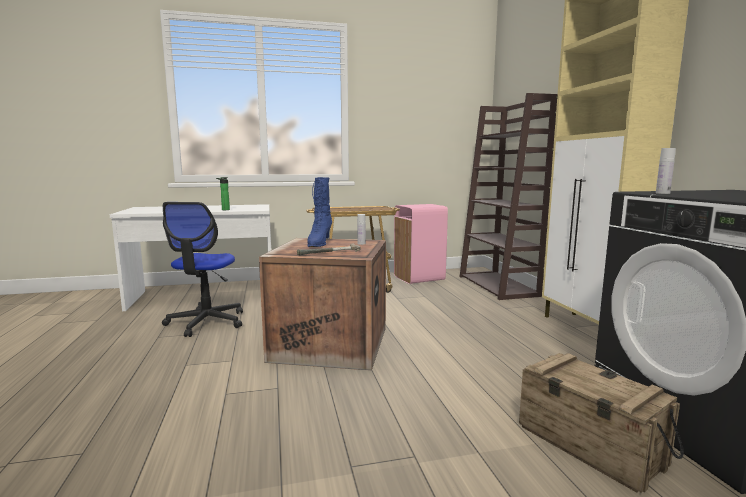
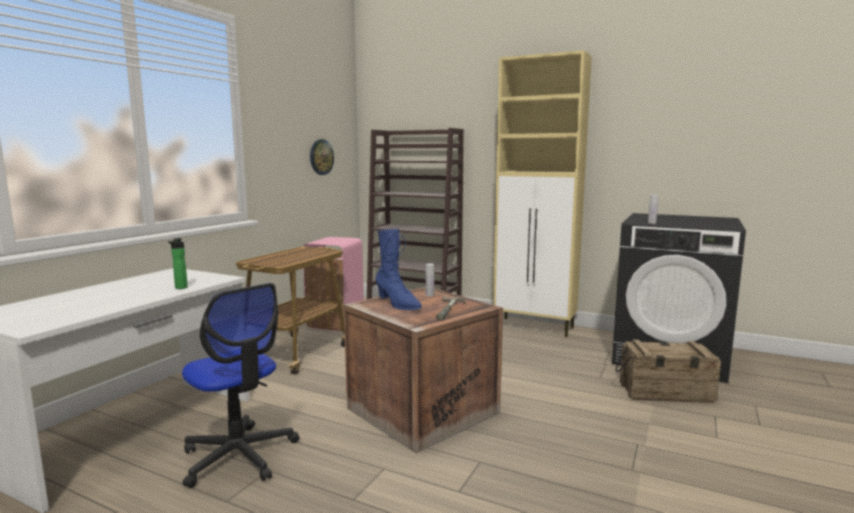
camera: 50 degrees left, 0 degrees up
none -> wall clock [310,139,334,175]

